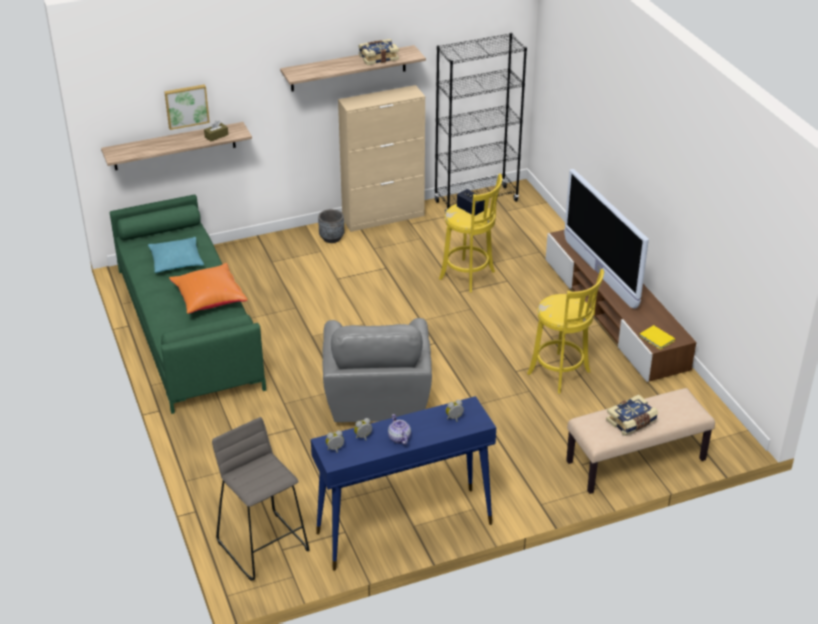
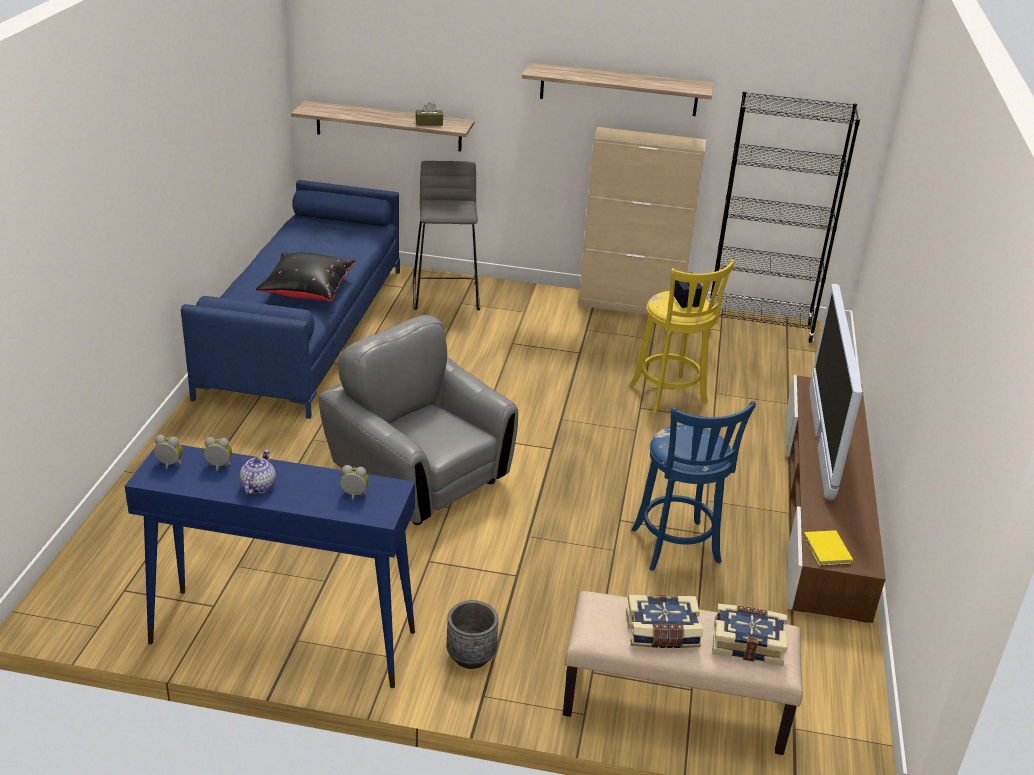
camera: 30 degrees right, 5 degrees down
green sofa [110,195,266,414] -> blue sofa [181,180,400,419]
turquoise pillow [148,237,204,273] -> none
picture [164,84,210,130] -> none
orange pillow [169,263,248,314] -> black pillow [256,253,356,301]
grey stool [212,417,309,580] -> grey stool moved to [413,161,480,310]
grey planter [318,209,344,243] -> grey planter moved to [447,600,498,669]
grey armchair [323,318,432,422] -> grey armchair turned 105 degrees clockwise [319,315,518,525]
book [358,39,399,65] -> book moved to [712,604,787,666]
yellow stool [527,269,604,394] -> blue stool [631,401,756,571]

